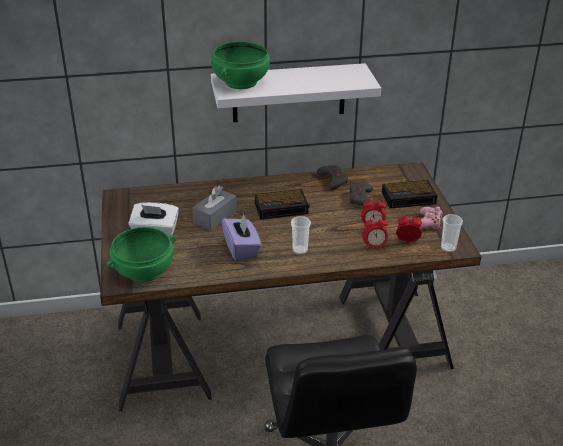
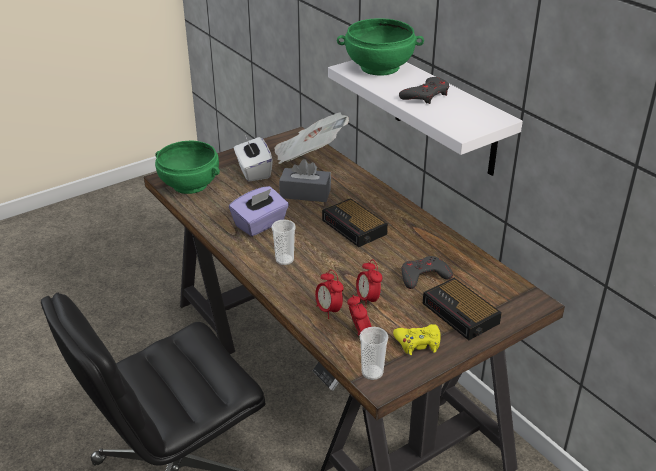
camera: 65 degrees right, 0 degrees up
grey game controller [316,165,348,190] -> grey game controller moved to [399,77,449,104]
pink game controller [420,206,443,230] -> yellow game controller [393,324,441,355]
none -> newspaper [274,112,349,164]

